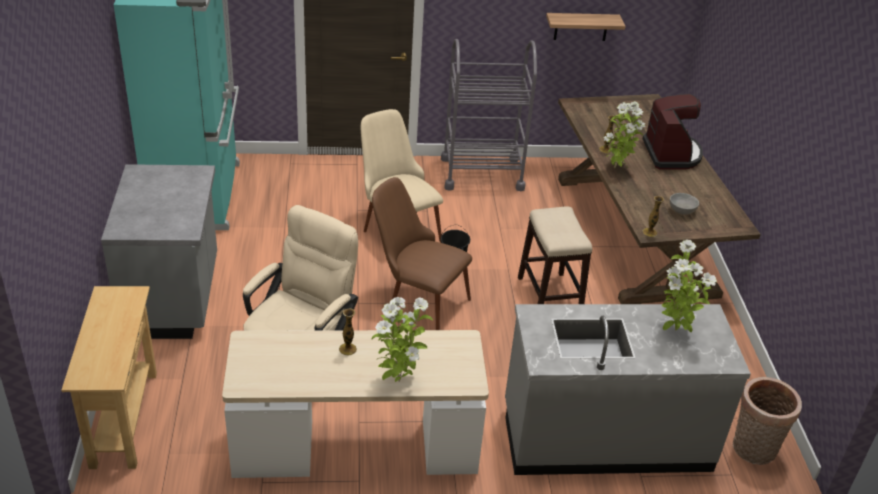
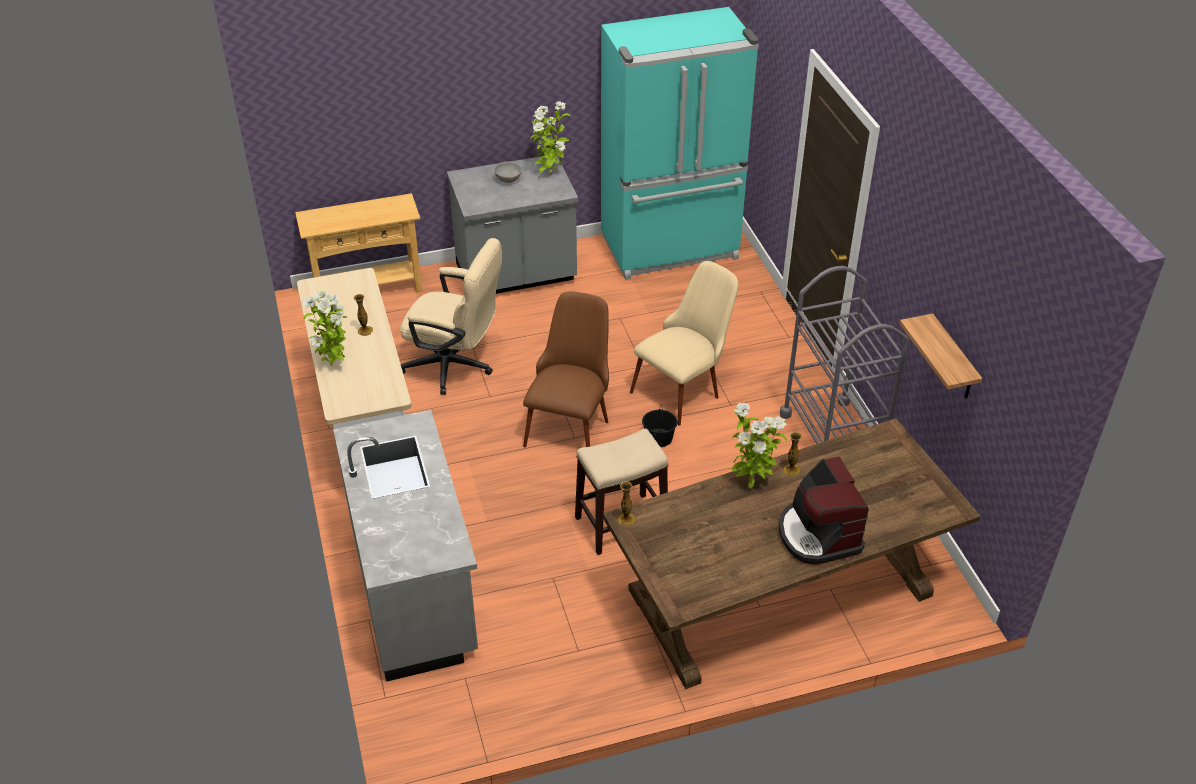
camera: 80 degrees right, 5 degrees up
coffee machine [643,94,703,169] -> coffee machine turned 90 degrees clockwise [779,457,869,564]
potted plant [661,240,717,333] -> potted plant moved to [530,102,571,175]
grey bowl [670,193,699,215] -> grey bowl moved to [494,162,522,183]
basket [733,377,802,465] -> none

